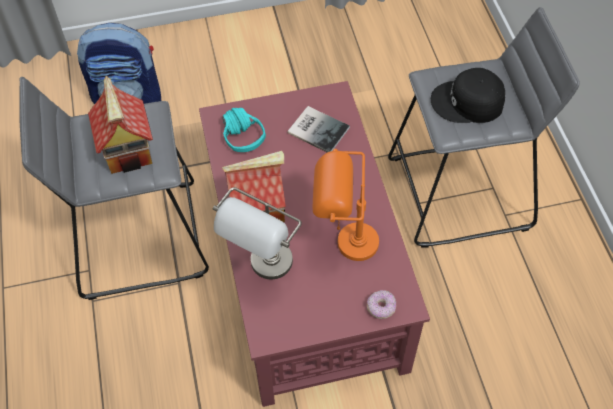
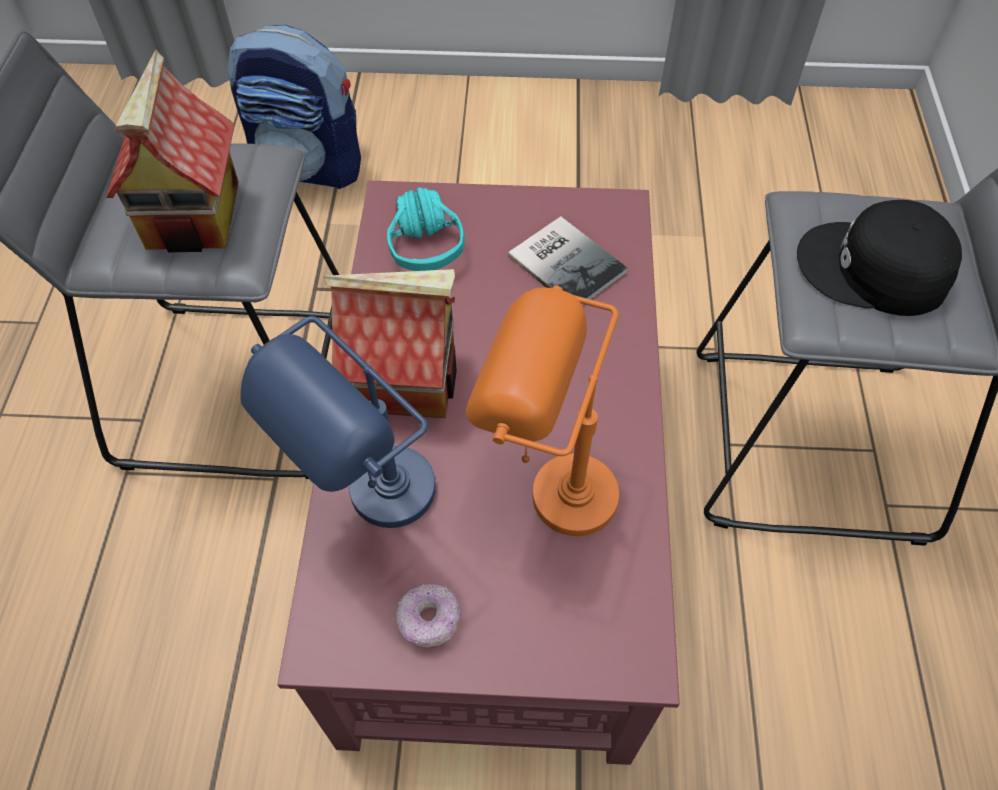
camera: 15 degrees right, 0 degrees up
grey table lamp [213,187,302,279] -> blue table lamp [240,316,436,528]
donut [367,290,396,319] -> donut moved to [395,584,461,647]

